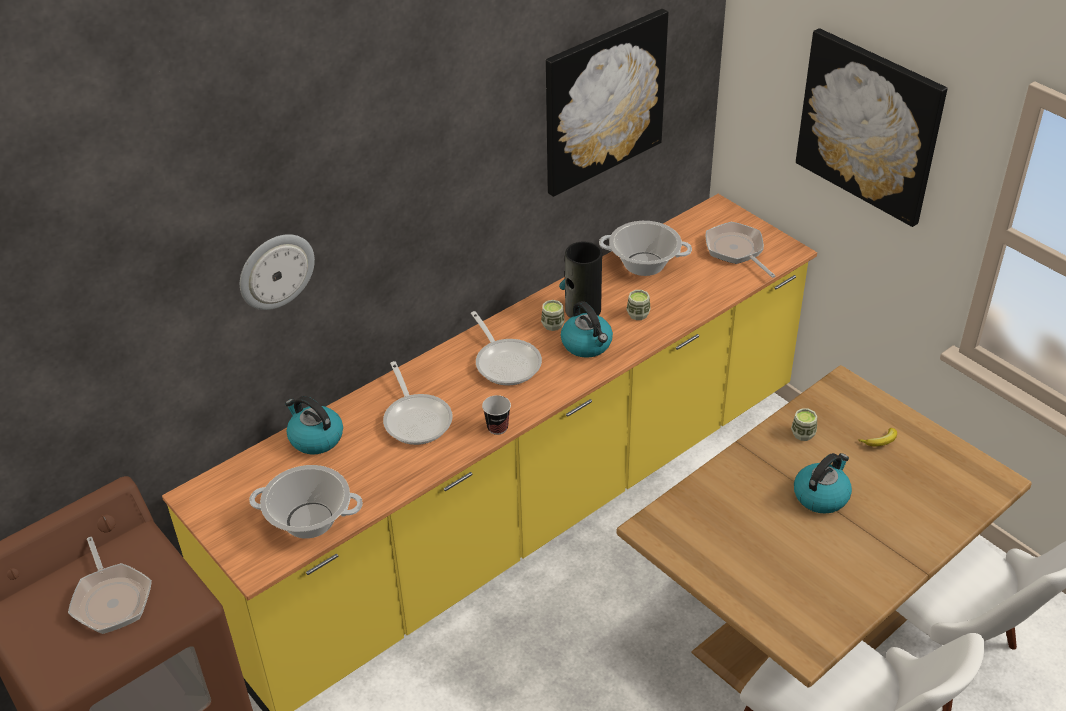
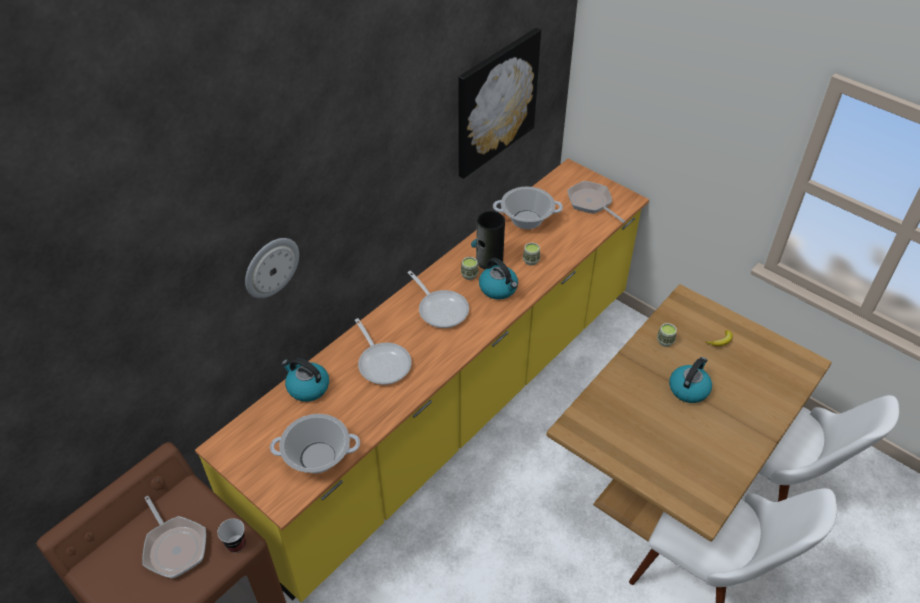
camera: 10 degrees left, 5 degrees up
cup [482,395,511,435] -> cup moved to [217,519,246,553]
picture [796,28,947,227] -> none

